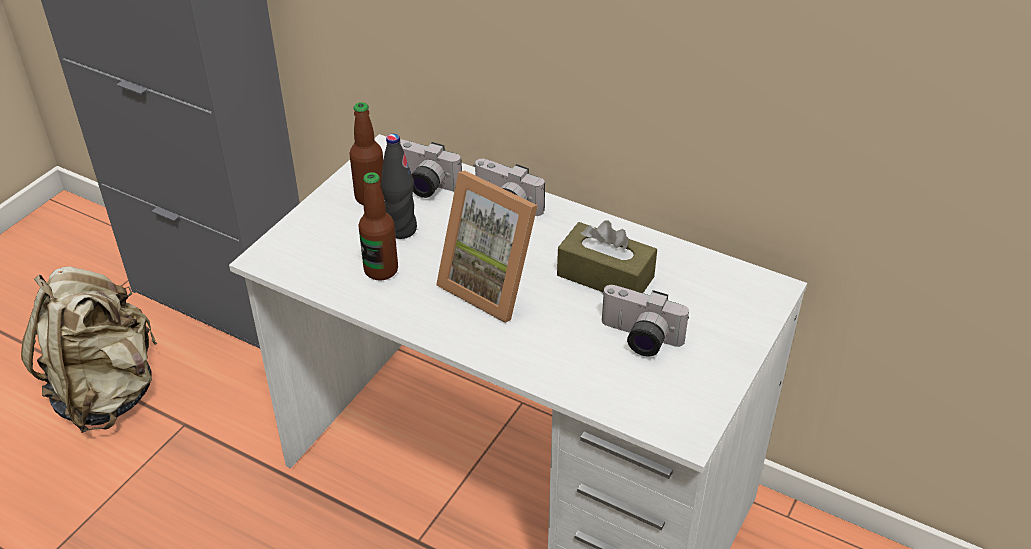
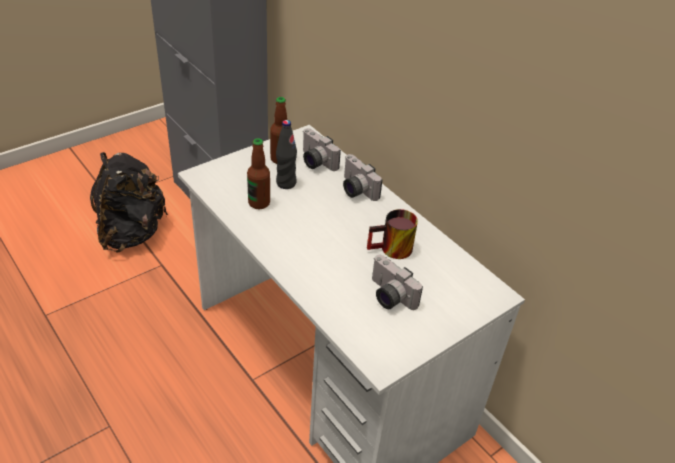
camera: 20 degrees right, 0 degrees up
beige backpack [21,266,157,433] -> black backpack [90,152,168,252]
picture frame [436,170,538,323] -> none
brown tissue box [557,220,657,293] -> mug [367,209,418,259]

